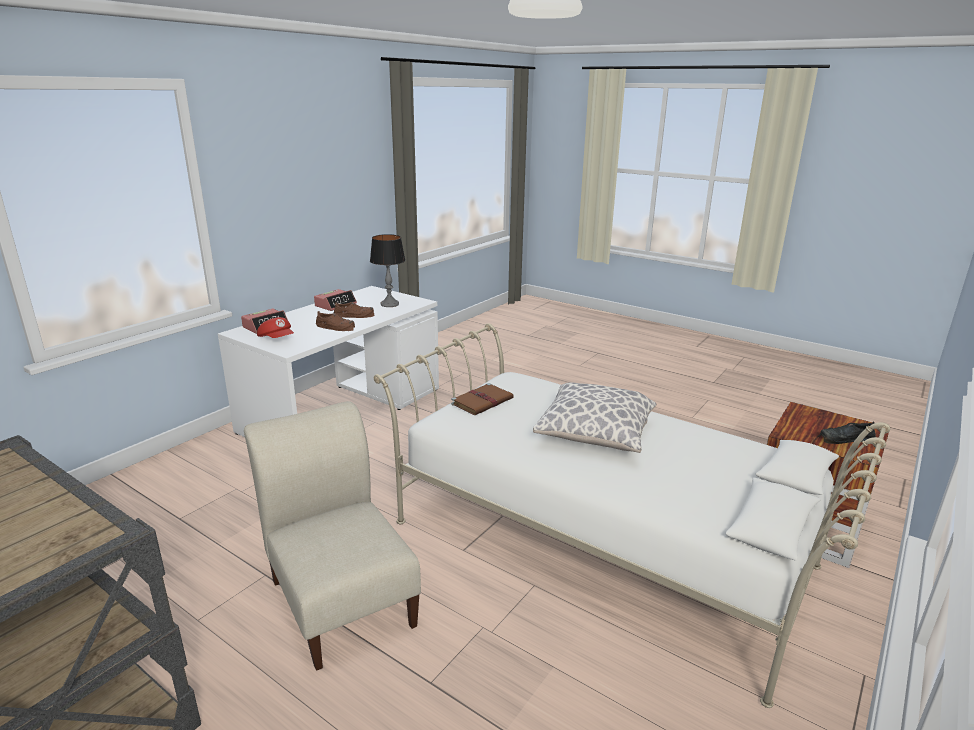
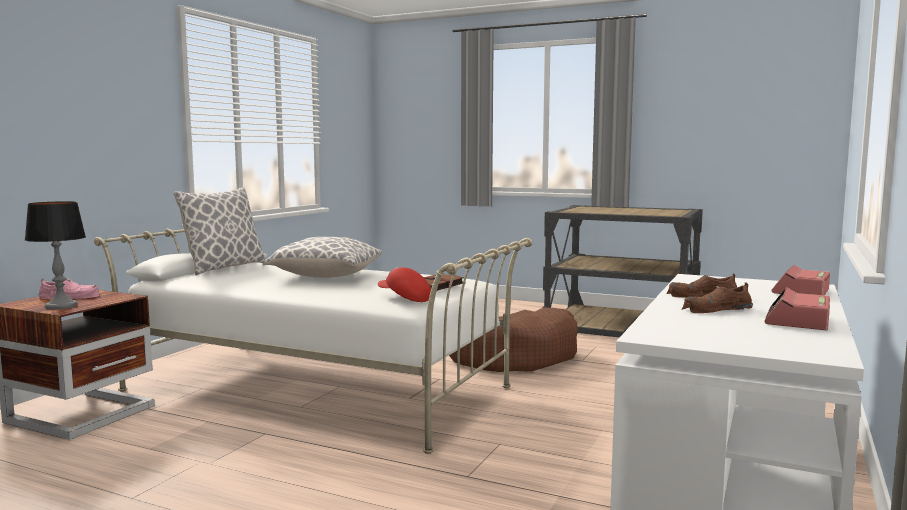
camera: 170 degrees right, 15 degrees down
beige chair [244,401,421,671] -> brown dog bed [449,308,578,372]
red cap [257,317,294,338] -> red cap moved to [378,267,431,302]
table lamp [370,234,406,307] -> table lamp moved to [25,201,86,310]
black shoe [818,422,876,444] -> pink shoe [38,279,99,299]
none -> pillow [173,187,266,275]

